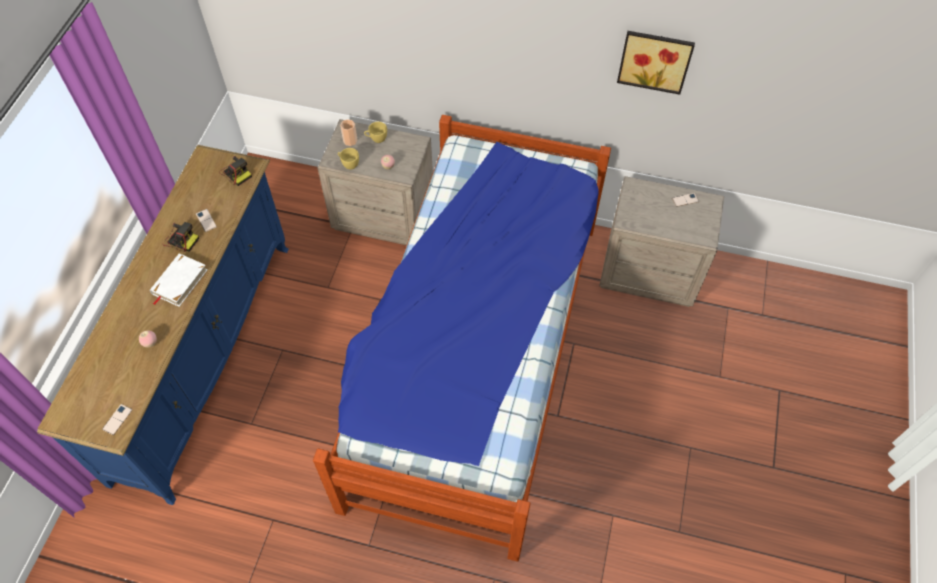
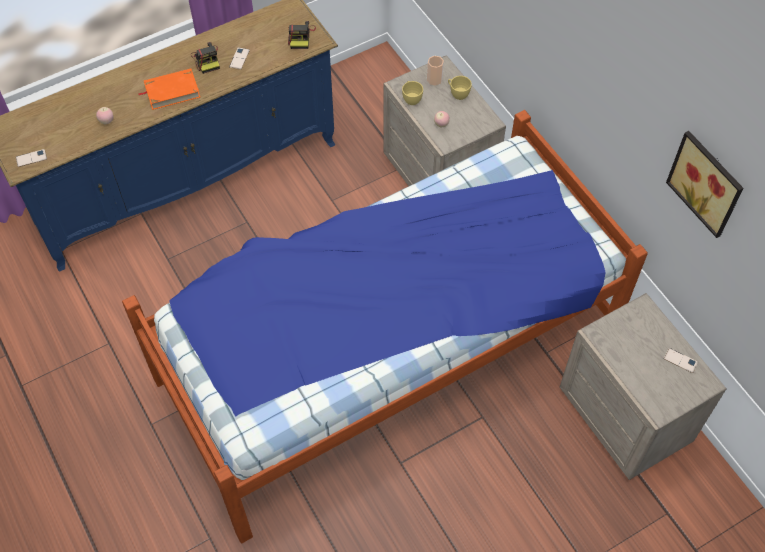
camera: 45 degrees right, 0 degrees up
white book [150,253,208,307] -> orange book [138,69,200,110]

